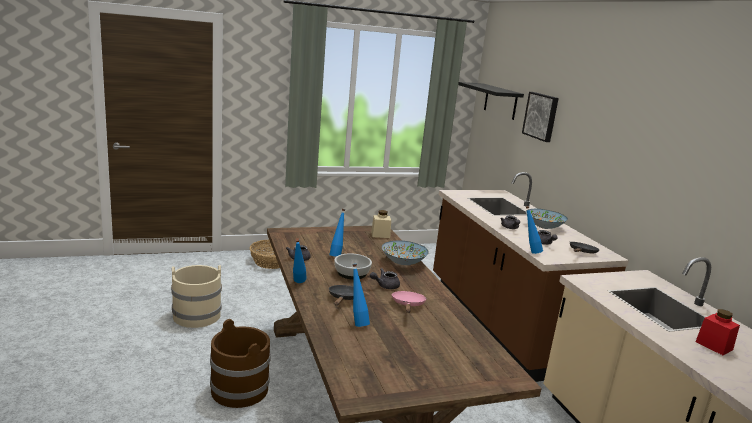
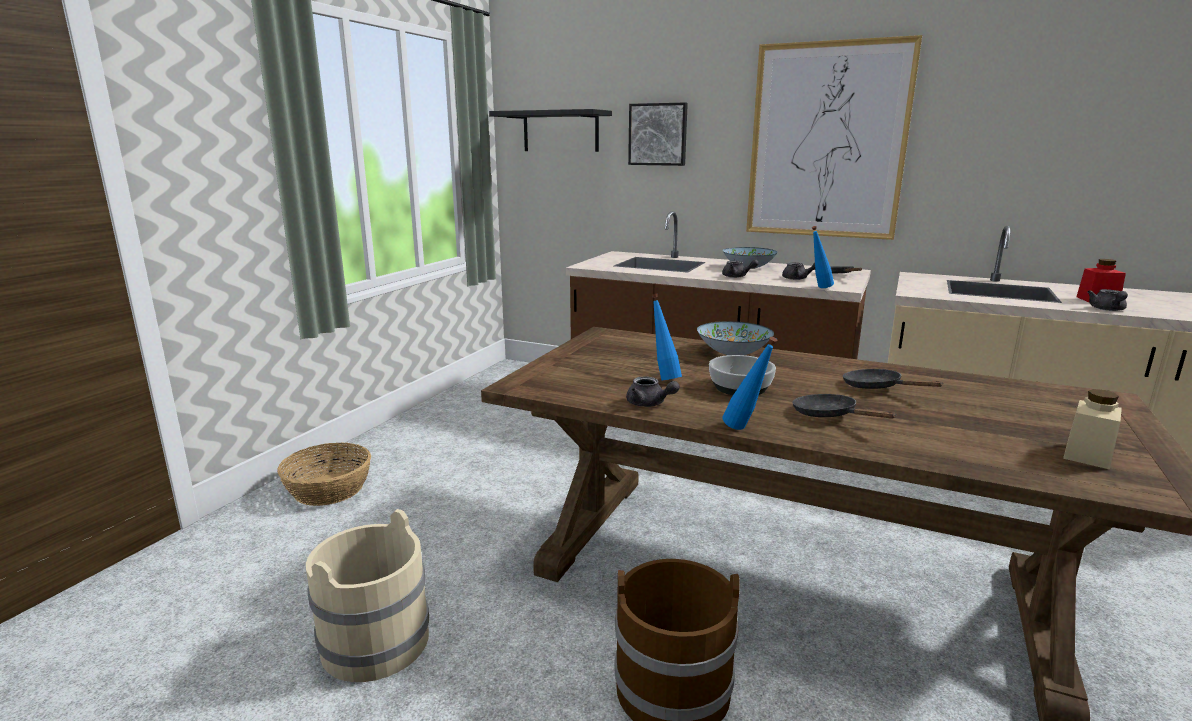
camera: 45 degrees left, 0 degrees up
blue bottle [352,264,370,327] -> none
grey teapot [370,268,400,289] -> grey teapot moved to [1087,289,1128,311]
beige jar [371,210,391,238] -> beige jar moved to [1063,389,1122,469]
pink frying pan [391,291,427,313] -> black frying pan [843,369,944,389]
none -> picture [746,35,922,240]

